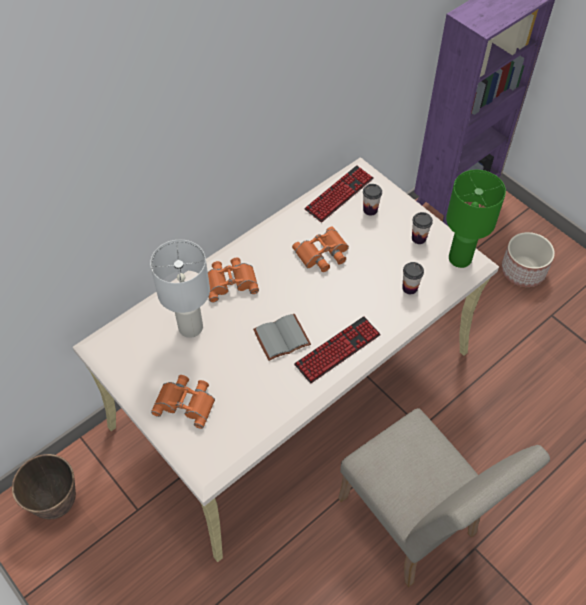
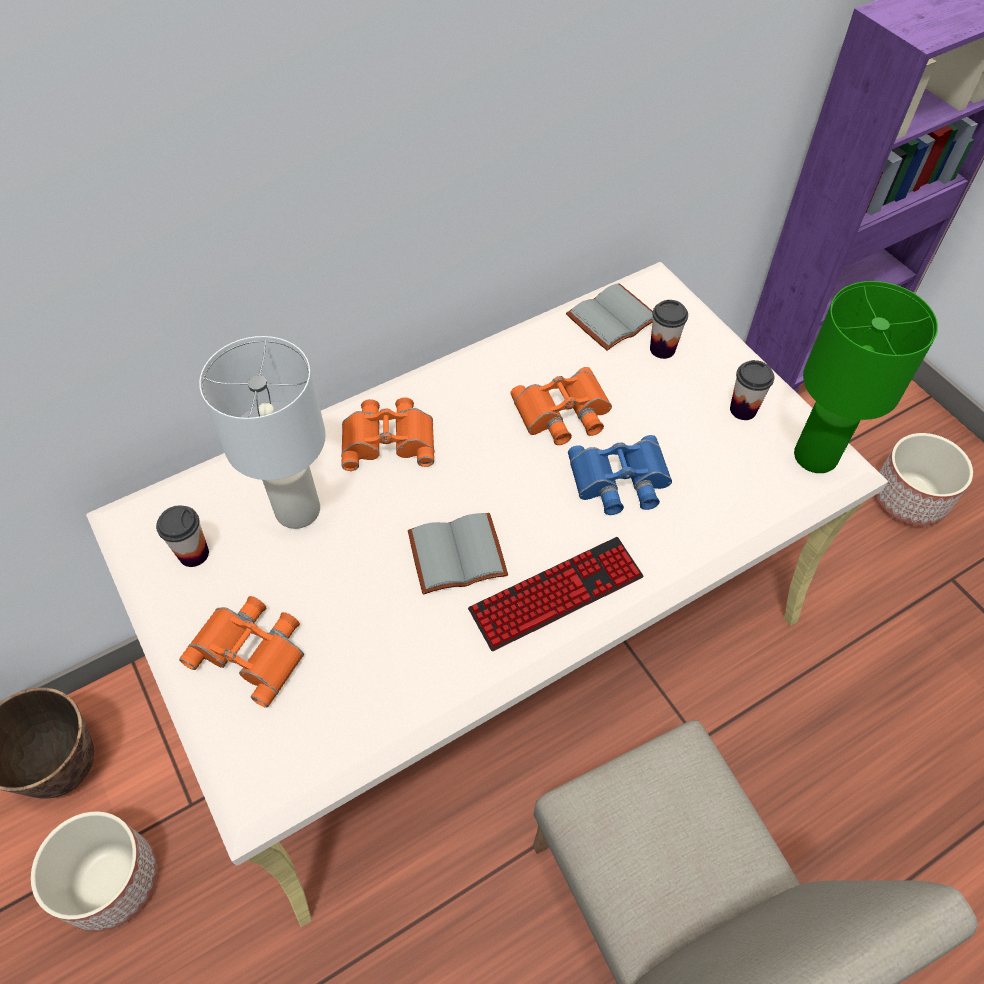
camera: 10 degrees right, 0 degrees up
keyboard [304,165,374,222] -> grey book [566,283,653,351]
cup [402,262,424,294] -> cup moved to [156,506,209,567]
none -> planter [31,811,157,932]
none -> blue binoculars [568,435,672,515]

